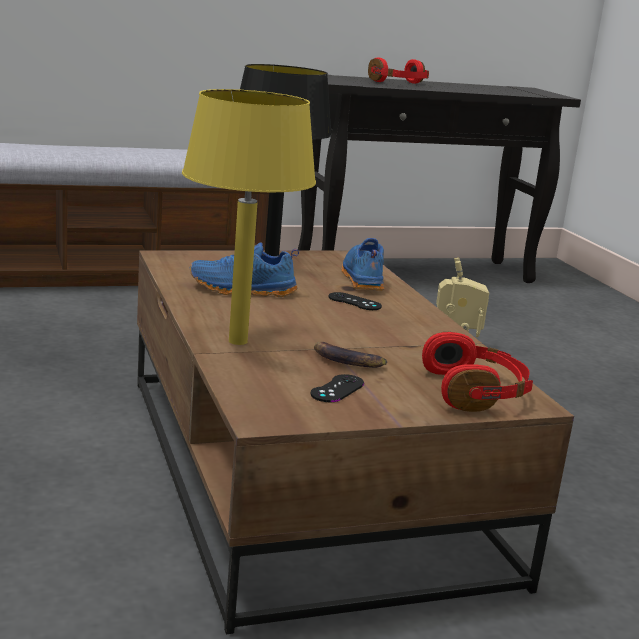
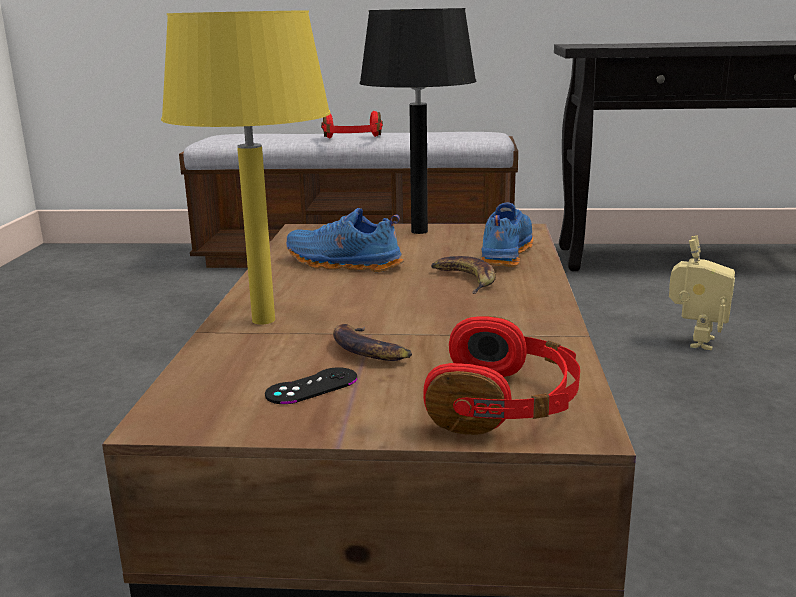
camera: 25 degrees right, 0 degrees up
black game controller [328,292,382,310] -> banana [431,256,496,294]
red headphones [368,57,429,84] -> red headphones moved to [321,111,383,138]

